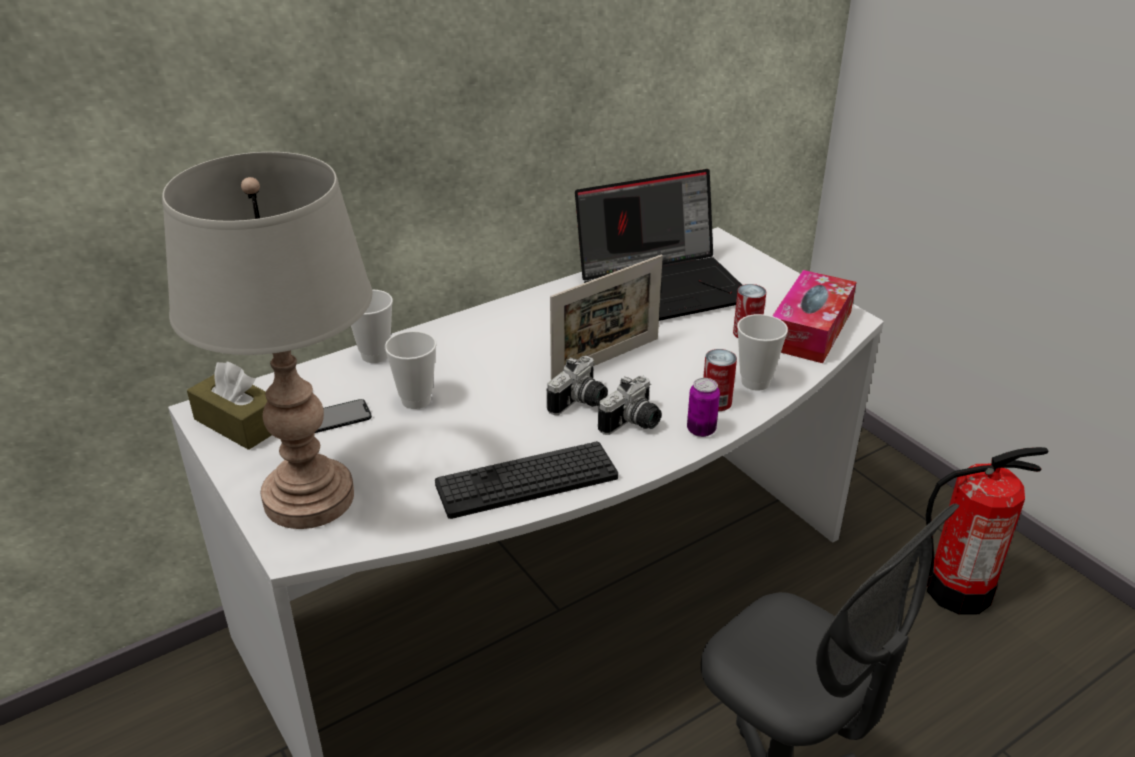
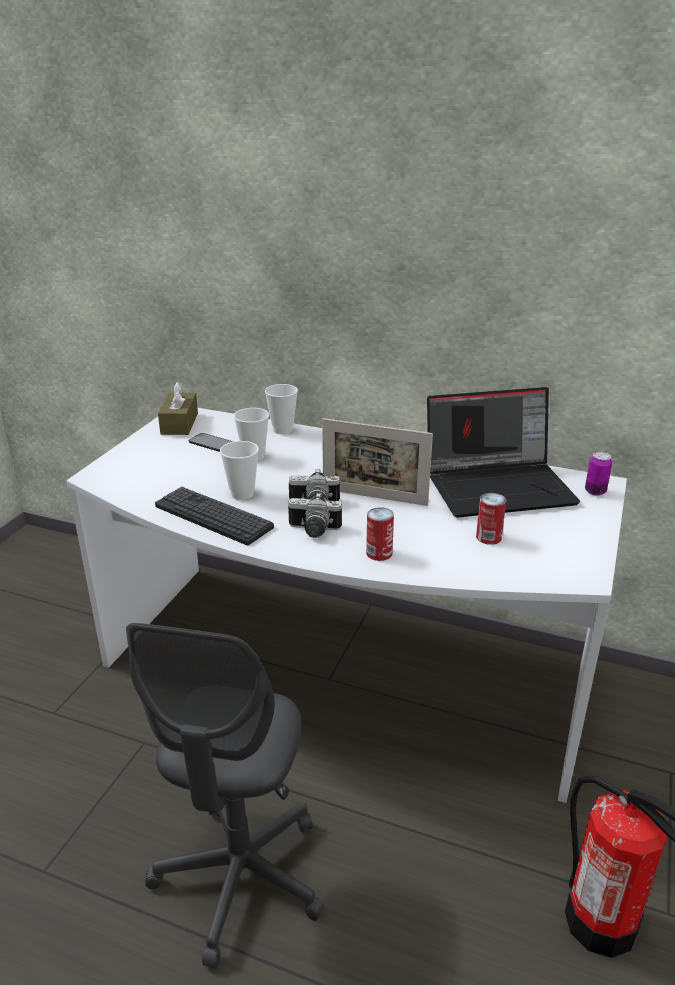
camera: 55 degrees right, 5 degrees down
grey table lamp [162,152,372,529] -> none
laptop [575,169,742,321] -> laptop turned 45 degrees counterclockwise [427,387,580,518]
can [687,378,720,437] -> can moved to [585,452,612,496]
cup [737,314,788,391] -> cup moved to [220,441,259,500]
tissue box [772,270,856,363] -> none

